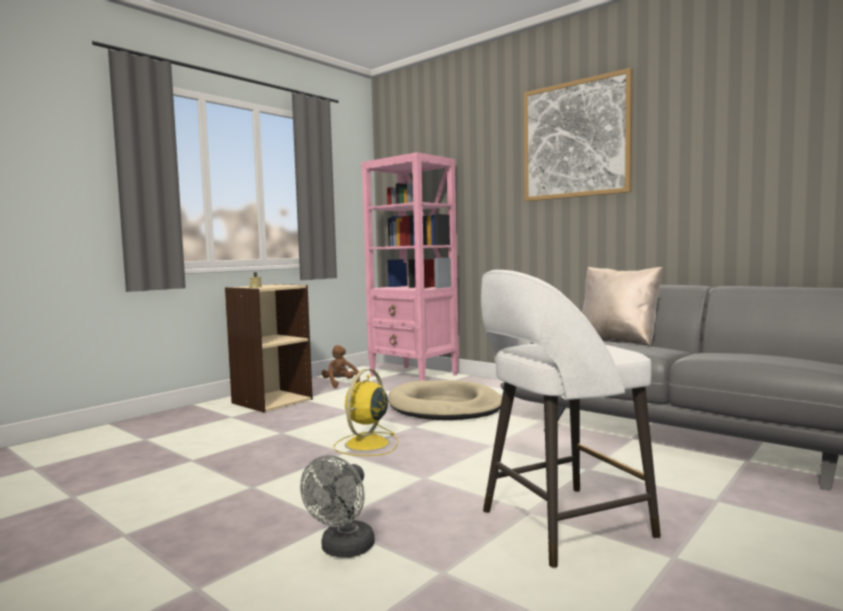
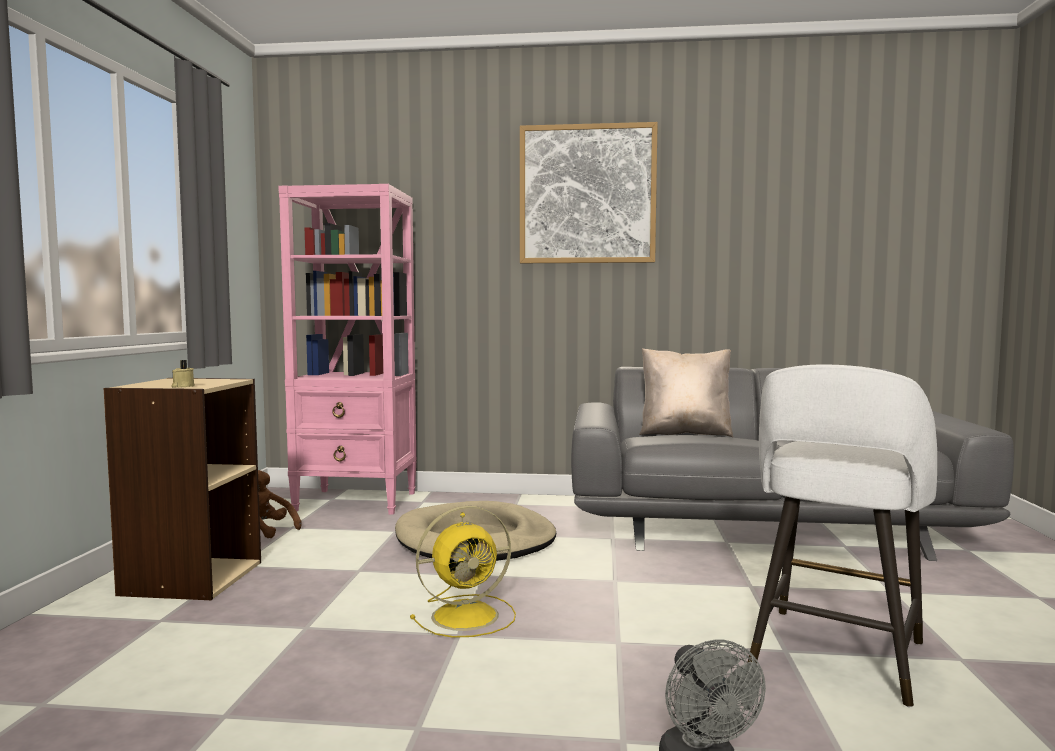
camera: 35 degrees left, 0 degrees up
yellow fan [333,369,397,456] -> yellow fan turned 105 degrees counterclockwise [410,506,516,638]

